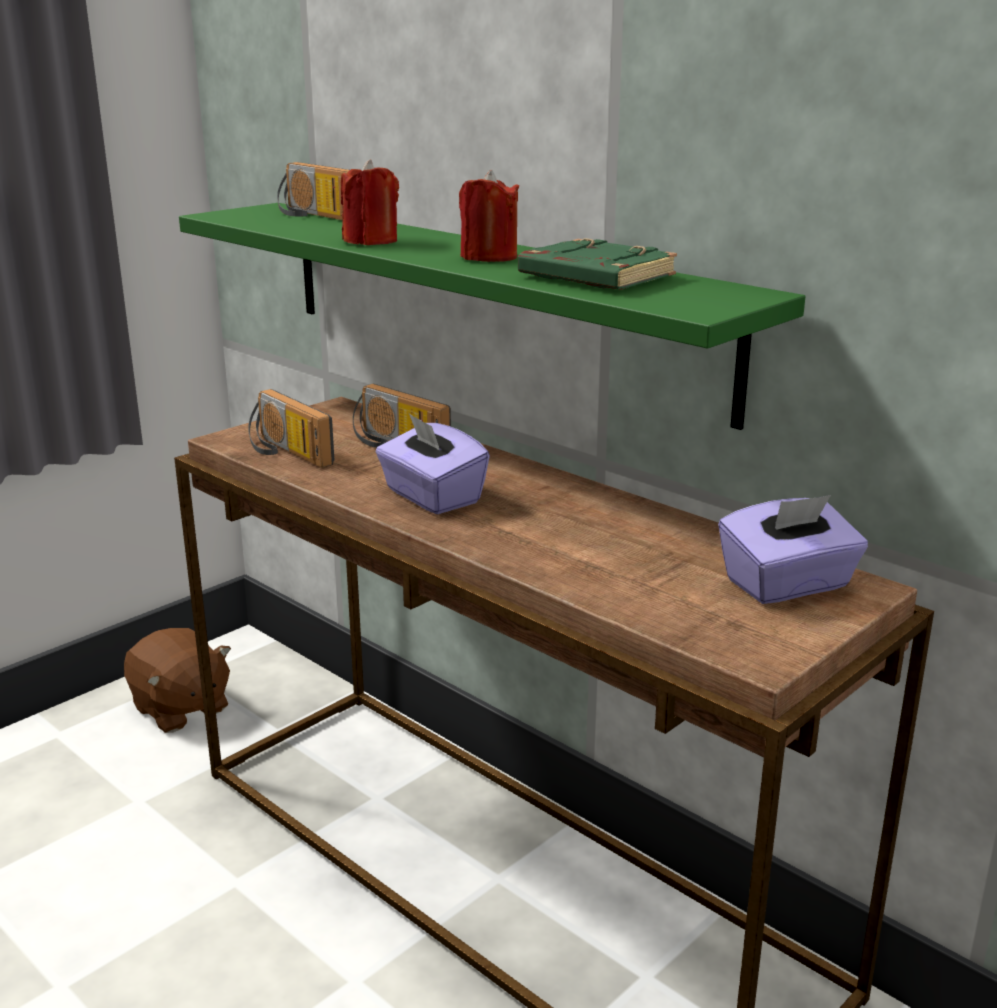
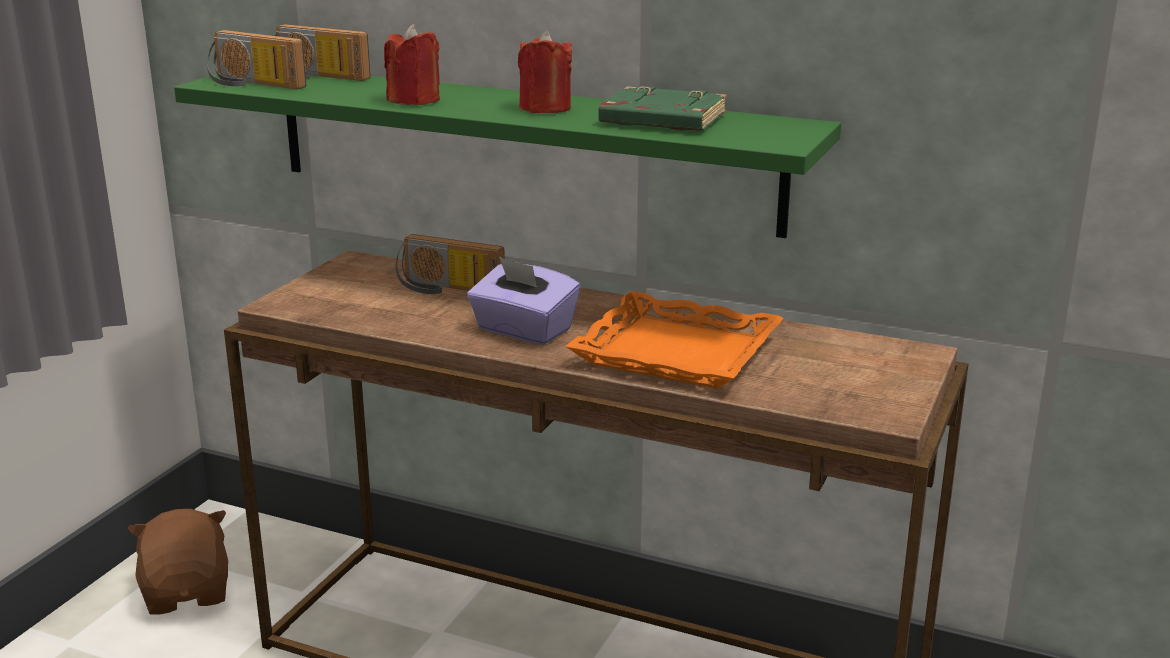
camera: 20 degrees left, 0 degrees up
brown plush toy [124,628,231,733] -> brown plush toy turned 135 degrees counterclockwise [128,509,228,615]
radio [248,389,334,468] -> radio moved to [207,30,306,89]
purple tissue box [718,495,868,604] -> none
none -> orange tray [565,291,783,389]

